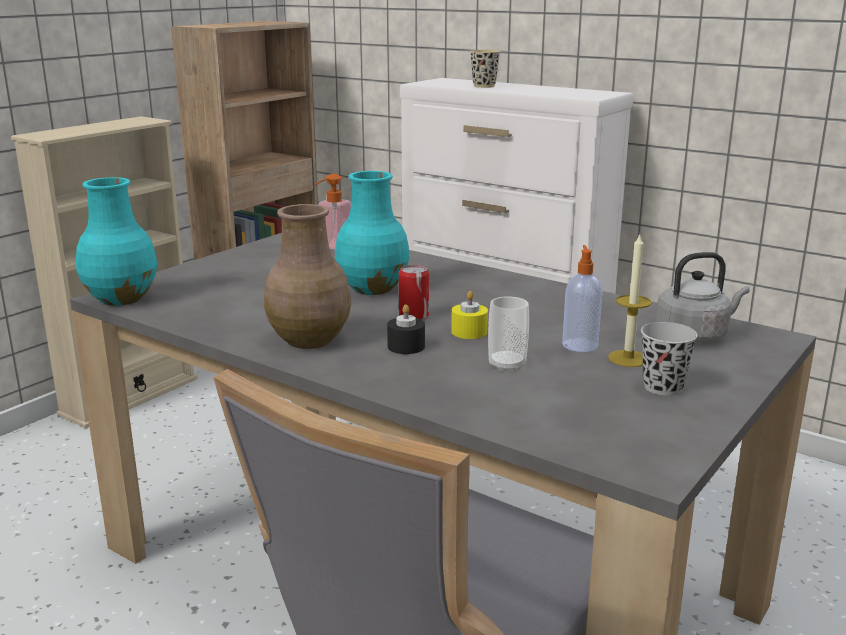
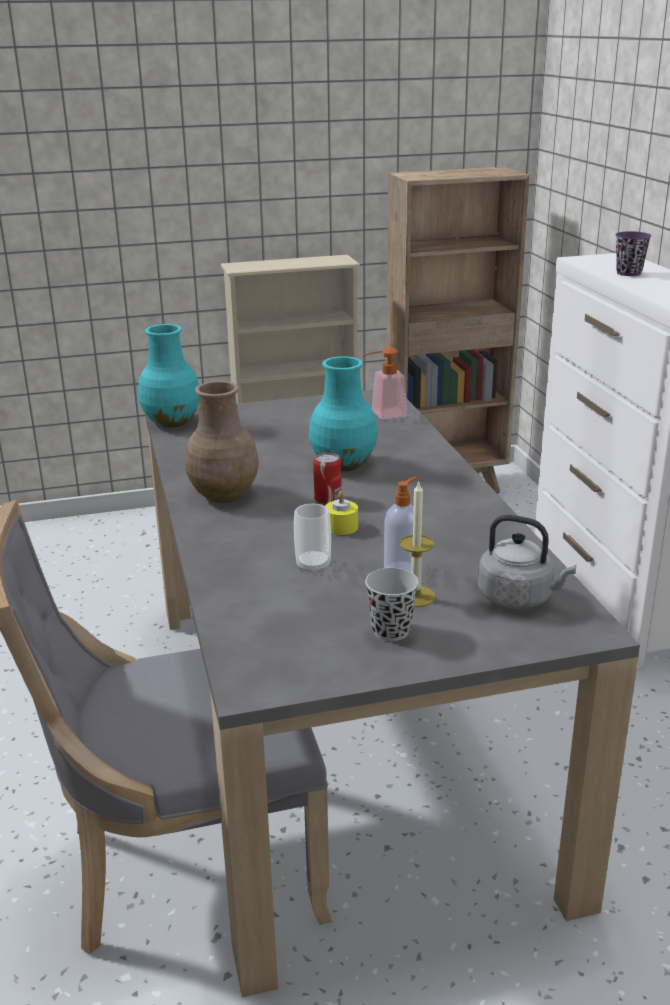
camera: 40 degrees right, 5 degrees up
black candle [387,304,425,354] -> none
beige cup [470,50,501,88] -> purple cup [615,231,651,276]

